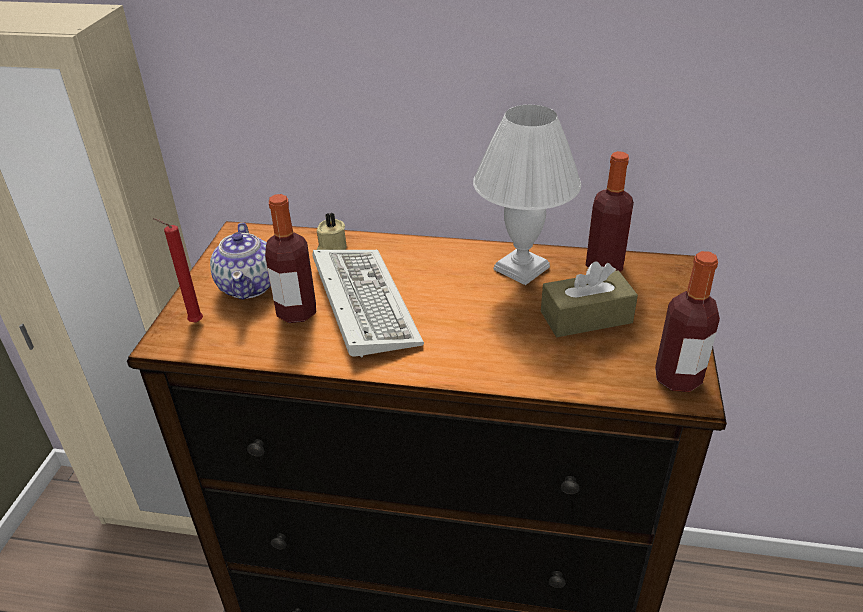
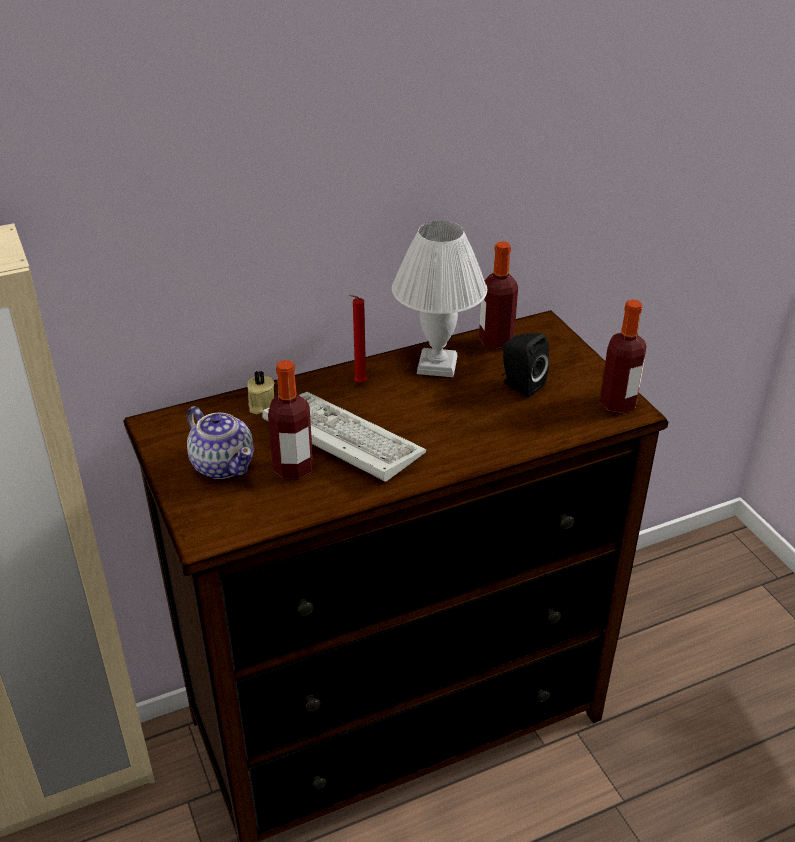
camera: 35 degrees left, 0 degrees up
red candle [153,218,203,323] -> red candle moved to [349,295,367,383]
brown tissue box [541,261,638,337] -> black speaker [502,333,549,397]

